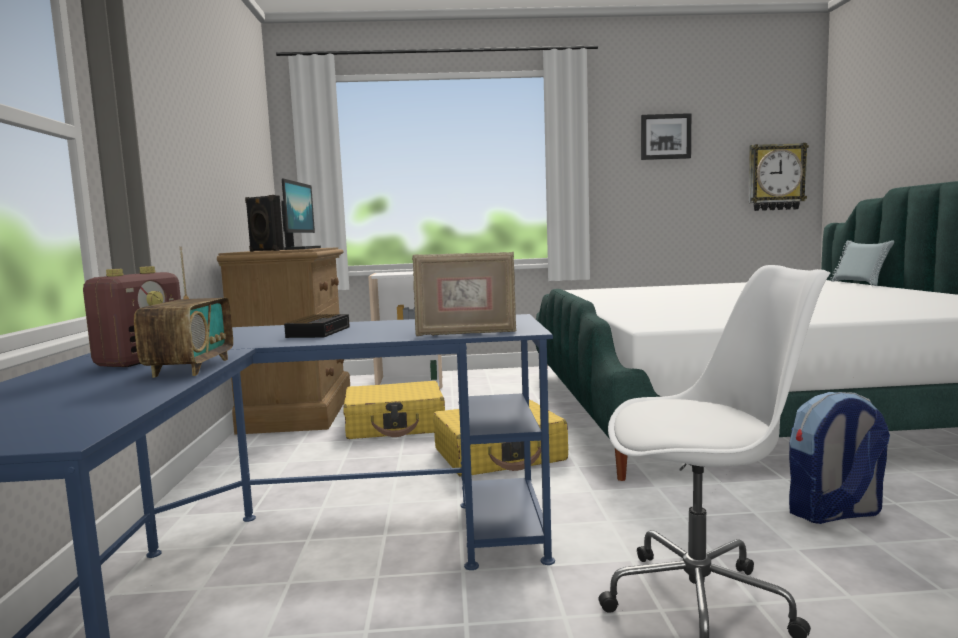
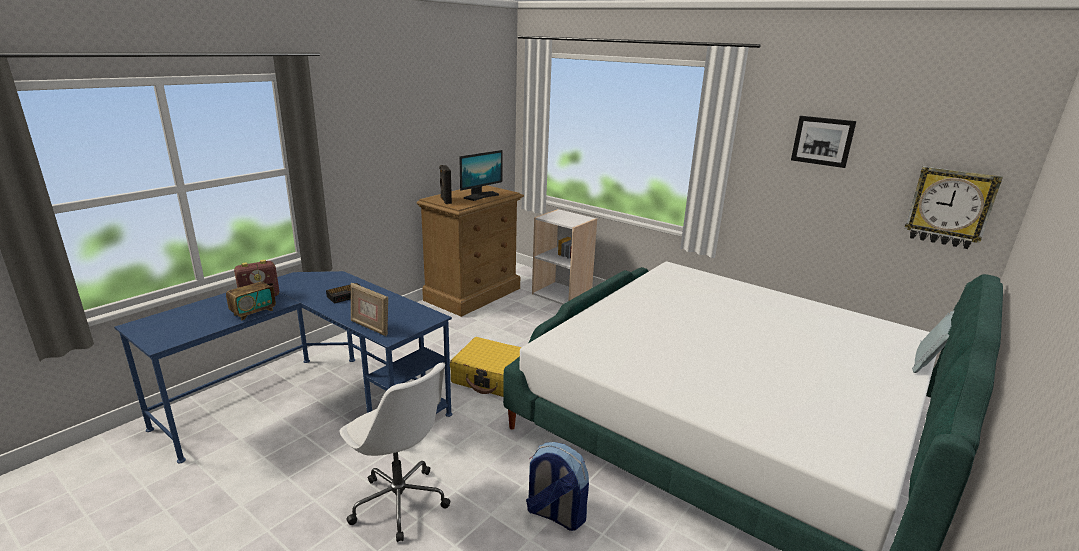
camera: 40 degrees right, 15 degrees up
yellow suitcase [344,381,445,439] -> none

